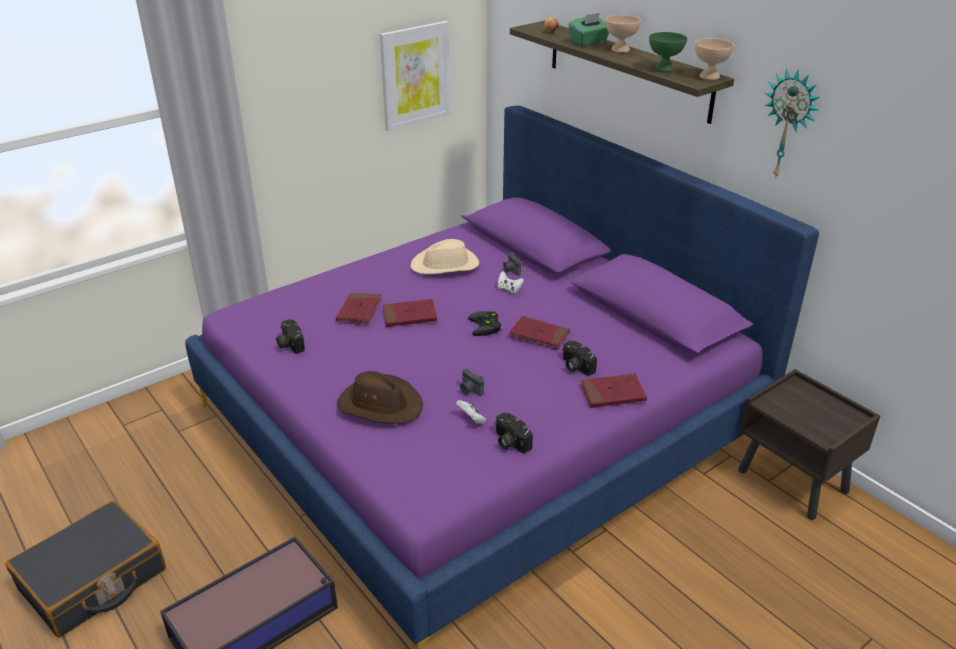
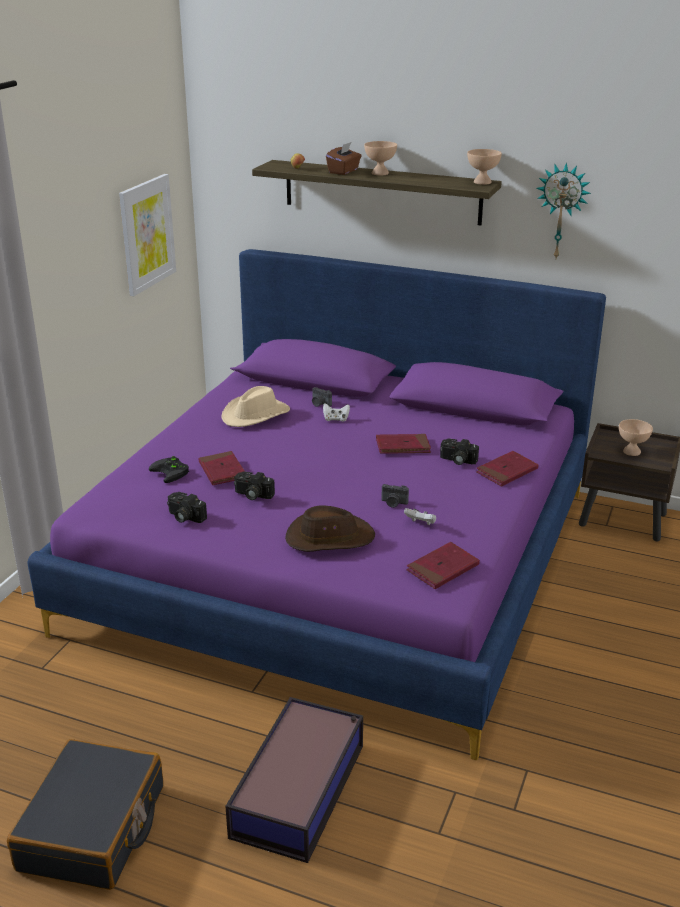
camera: 30 degrees left, 5 degrees down
red book [383,299,437,327] -> red book moved to [407,542,480,589]
black game controller [468,311,501,336] -> black game controller moved to [149,456,189,483]
camera [495,412,533,453] -> camera moved to [234,471,275,500]
green tissue box [569,13,609,46] -> brown tissue box [326,142,362,175]
green bowl [649,32,687,72] -> none
none -> beige bowl [619,419,653,456]

